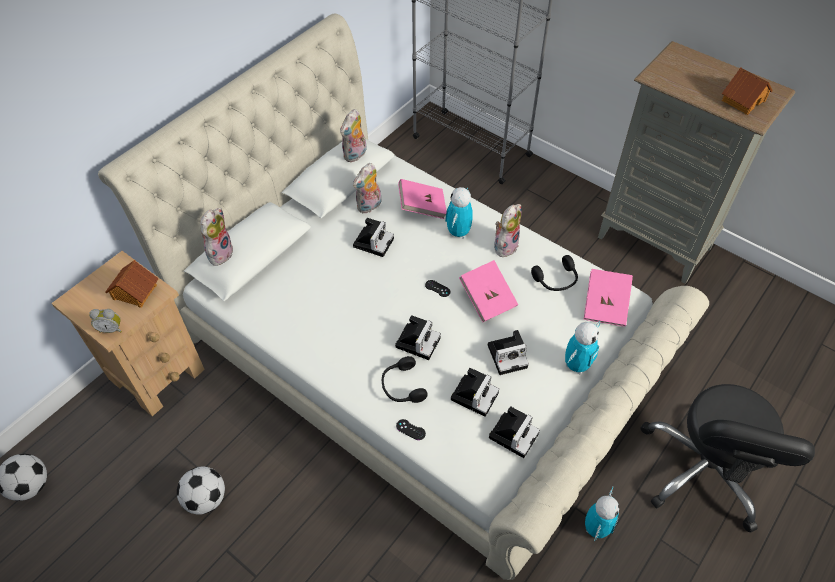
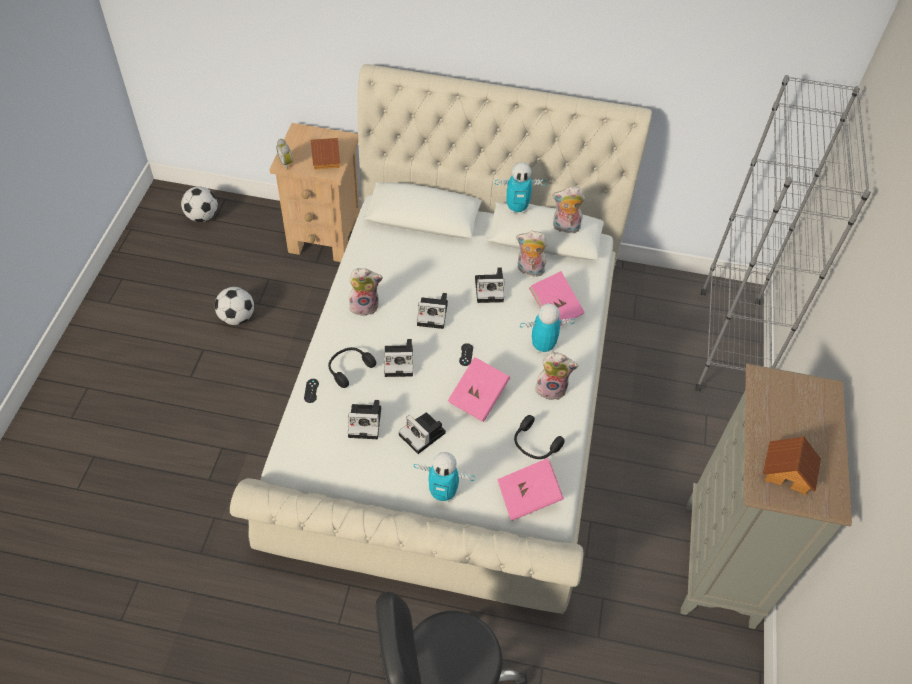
camera: 60 degrees right, 0 degrees up
plush toy [200,208,233,268] -> plush toy moved to [349,268,383,316]
camera [489,406,540,458] -> camera moved to [417,293,448,329]
toy robot [585,487,619,542] -> toy robot moved to [495,162,546,213]

